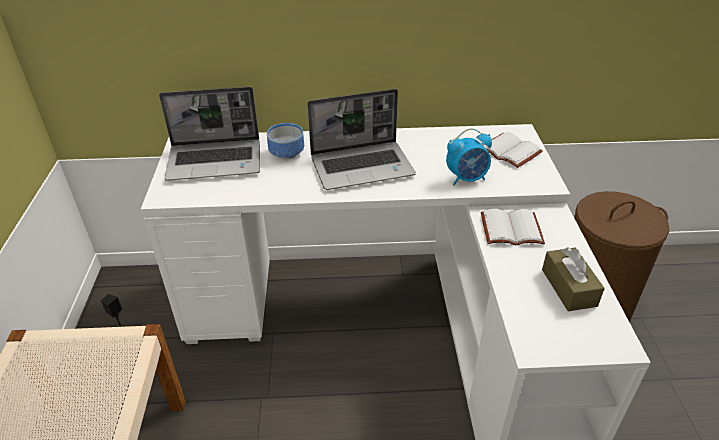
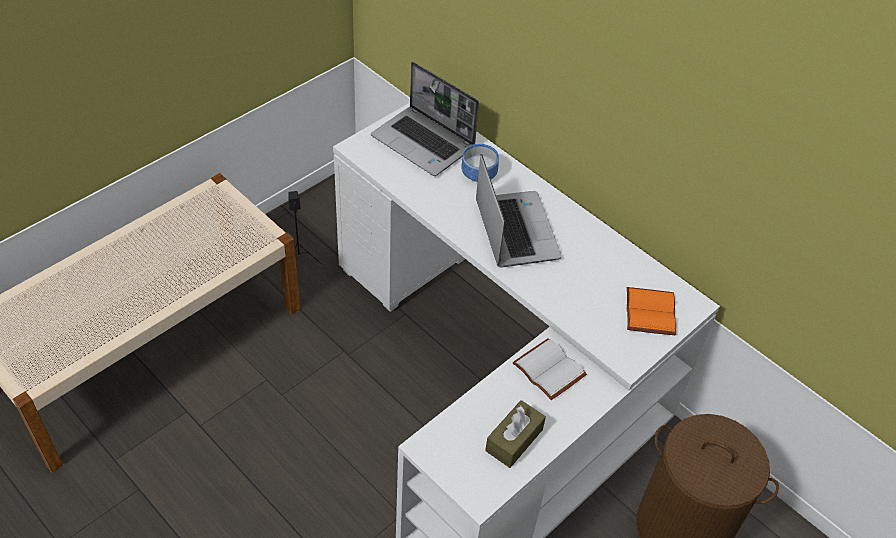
camera: 45 degrees right, 10 degrees up
laptop [307,89,416,190] -> laptop turned 135 degrees counterclockwise [476,154,562,268]
alarm clock [446,128,492,186] -> none
white book [483,132,543,168] -> orange book [627,287,676,335]

